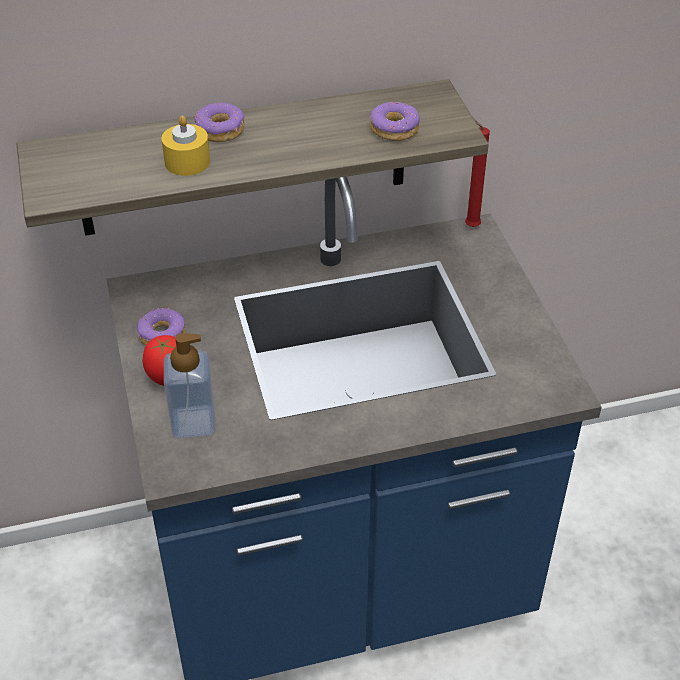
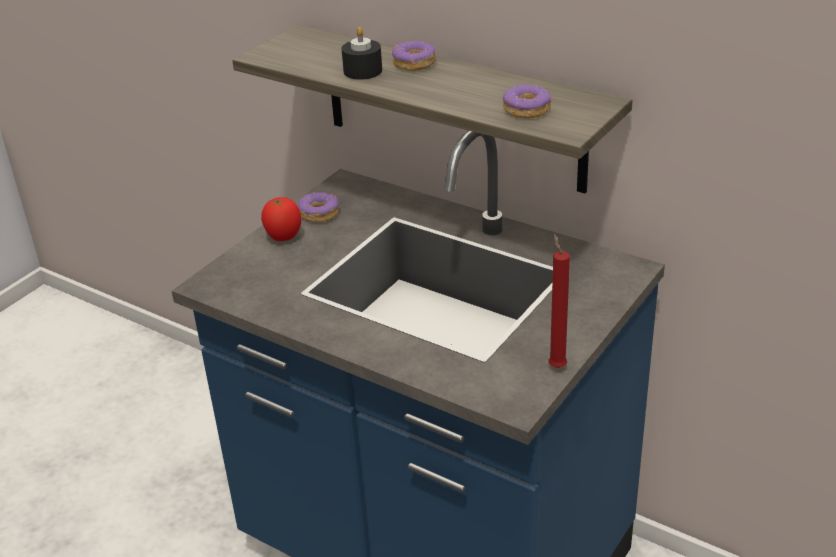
camera: 50 degrees right, 10 degrees down
yellow candle [161,116,210,176] -> black candle [341,27,382,80]
soap dispenser [164,333,215,438] -> none
red candle [465,118,490,227] -> red candle moved to [548,234,570,368]

